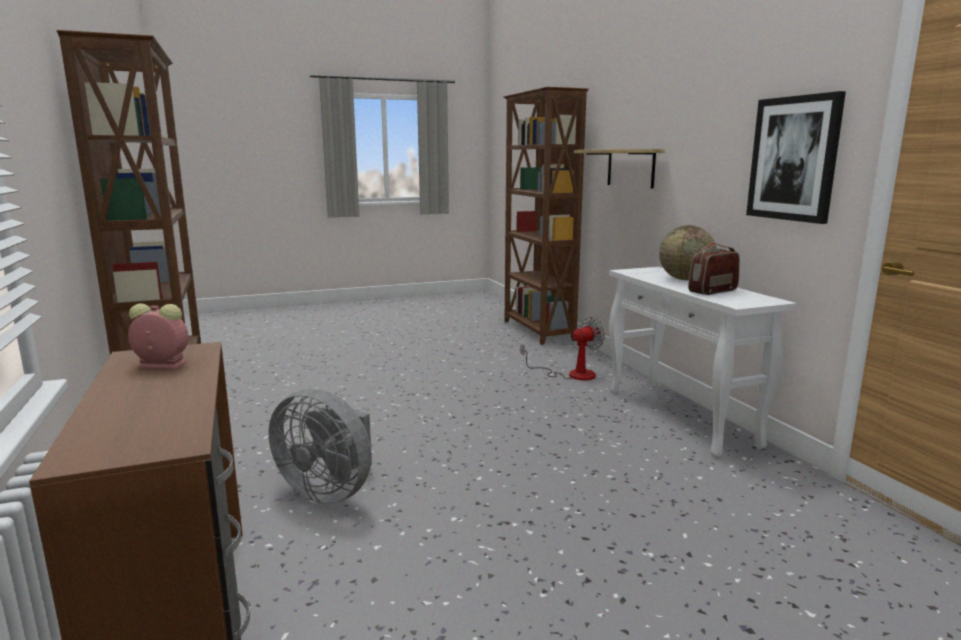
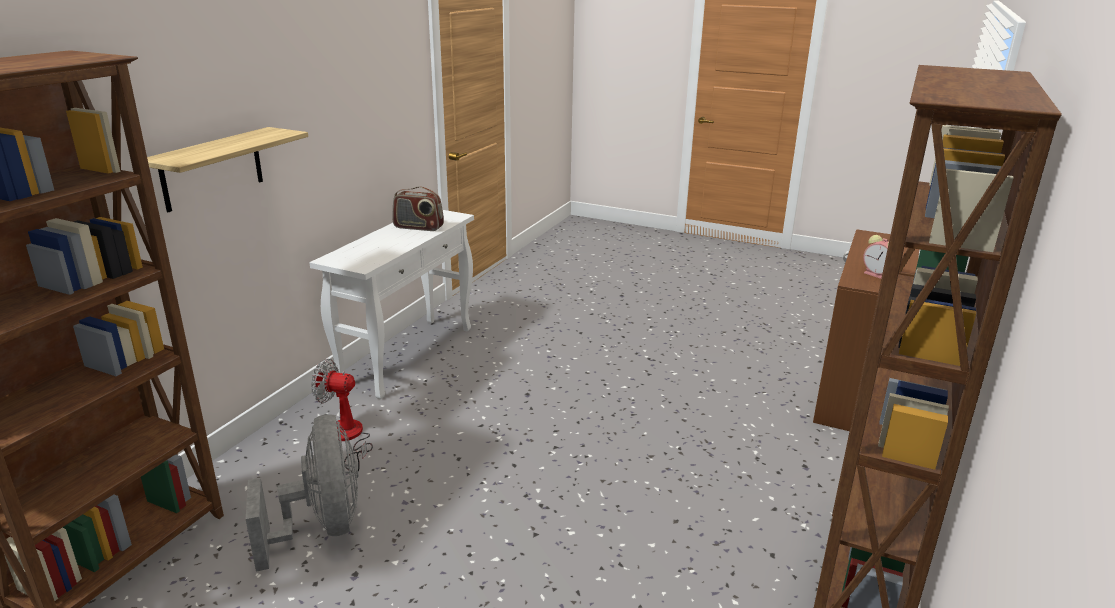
camera: 135 degrees left, 10 degrees up
grey fan [269,389,372,504] -> grey fan moved to [246,414,359,572]
globe [659,225,716,280] -> none
picture [746,91,846,224] -> none

